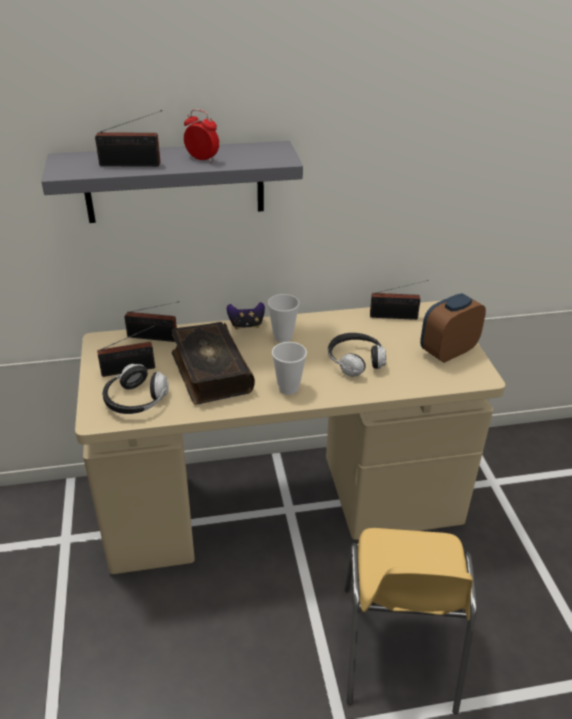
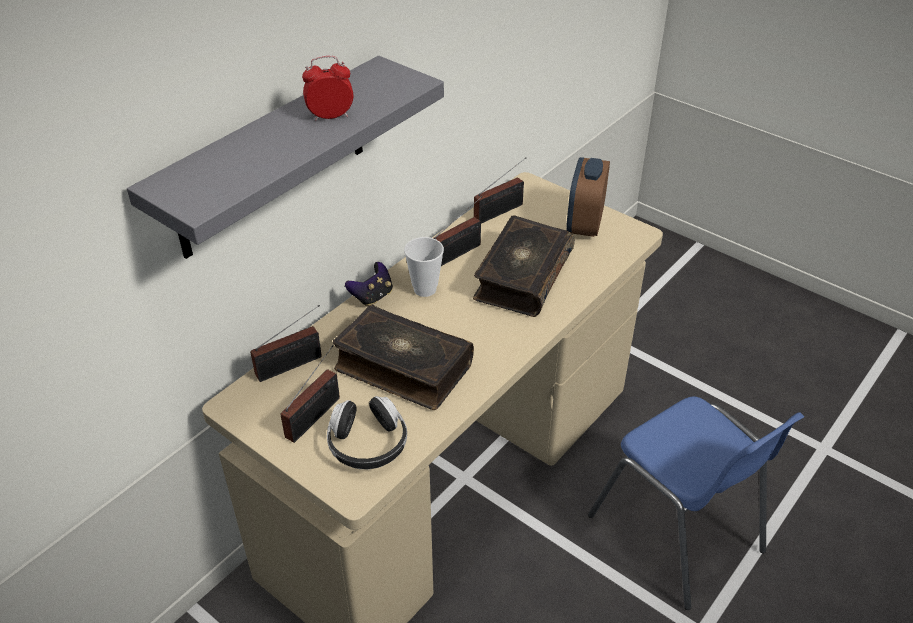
camera: 40 degrees left, 5 degrees up
radio [95,110,162,167] -> radio moved to [433,196,483,266]
cup [272,342,307,395] -> none
headphones [328,333,386,377] -> book [473,215,575,317]
yellow chair [345,528,477,714] -> blue chair [588,397,805,610]

